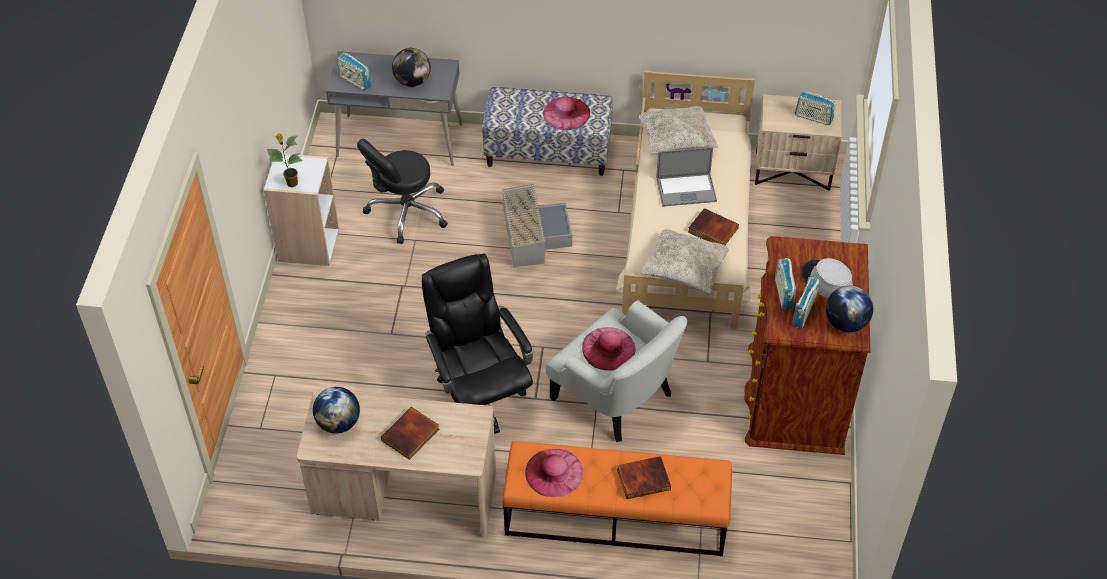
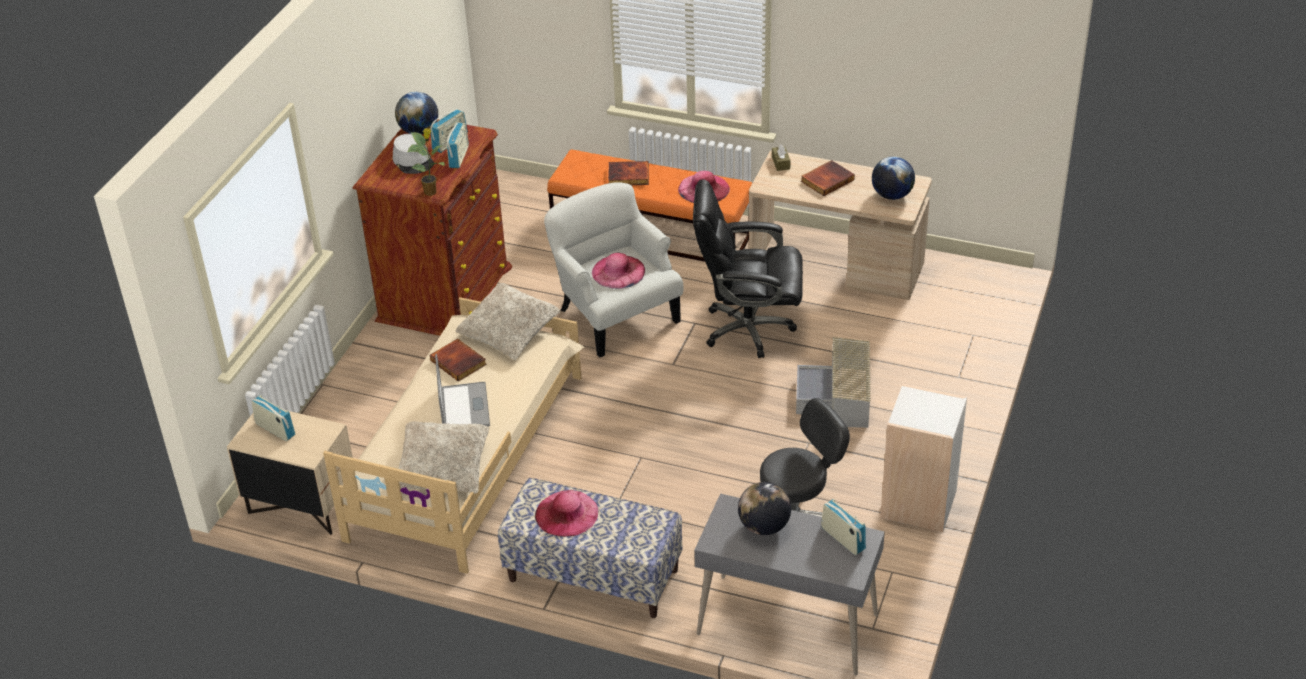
camera: 165 degrees left, 10 degrees down
potted plant [267,133,302,187] -> potted plant moved to [407,128,445,196]
black office chair [422,254,533,434] -> black office chair turned 105 degrees clockwise [693,179,803,358]
grey storage box [502,183,572,267] -> grey storage box moved to [796,337,871,428]
laptop [656,147,717,207] -> laptop turned 75 degrees clockwise [435,354,490,427]
none -> brown tissue box [772,144,791,171]

